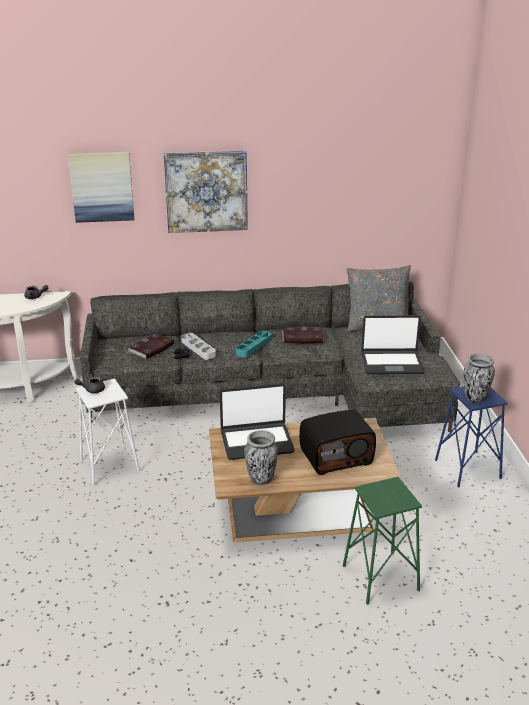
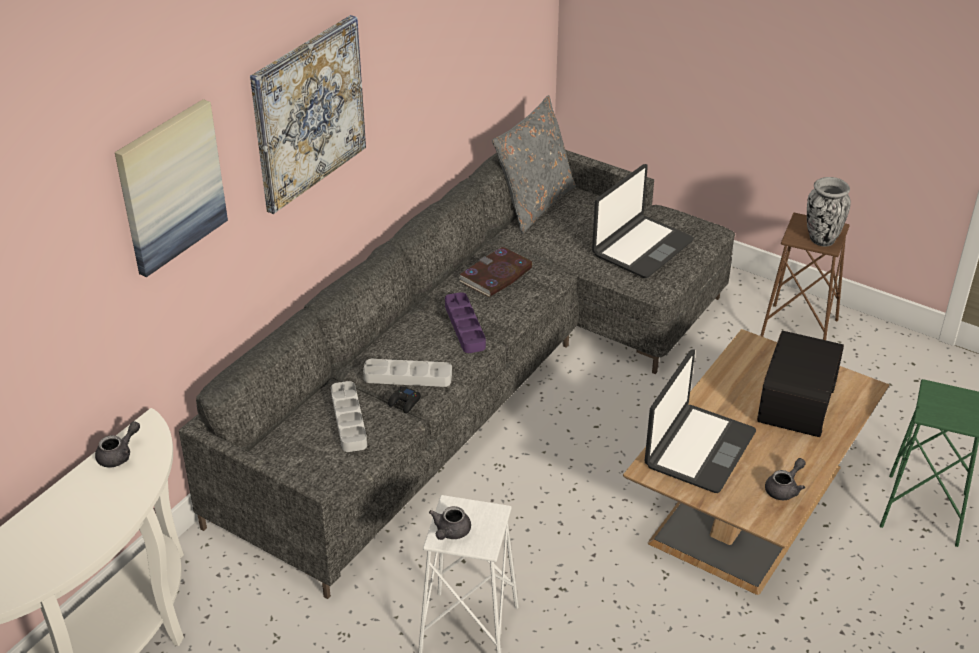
camera: 50 degrees left, 10 degrees up
book [128,333,174,359] -> grey tray [331,381,367,452]
turquoise tray [236,331,272,358] -> purple tray [445,292,486,353]
vase [244,430,278,485] -> grey teapot [765,458,806,500]
blue stool [435,386,508,488] -> brown stool [760,213,850,340]

